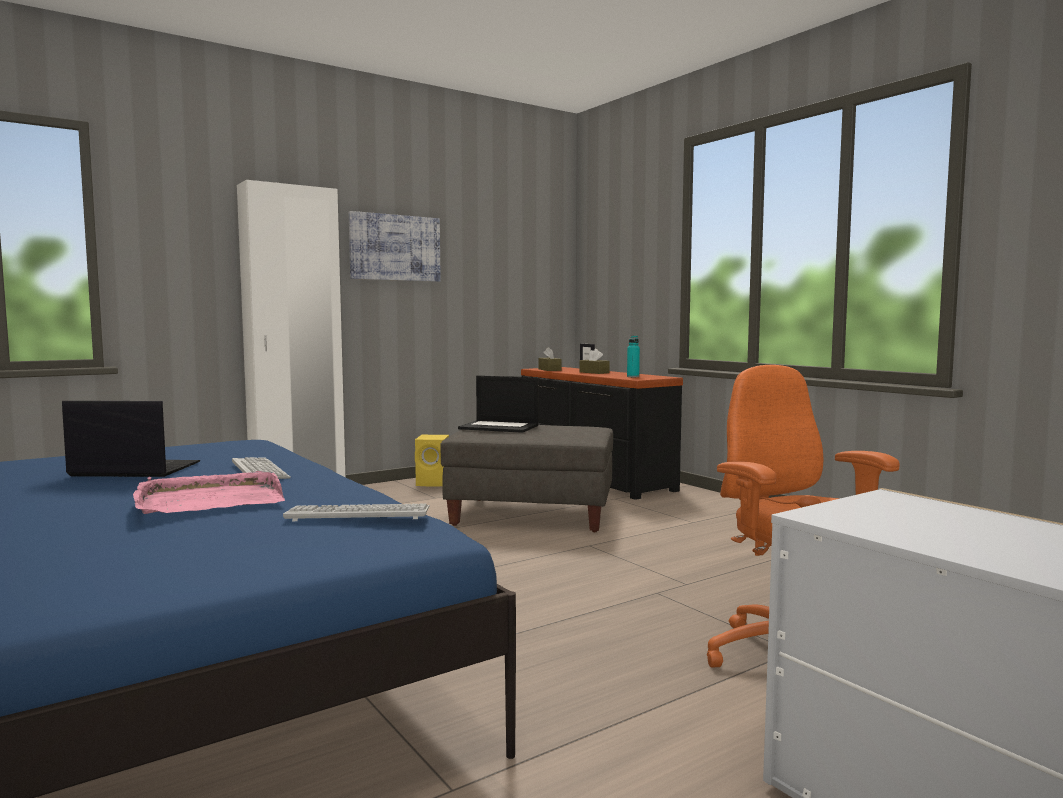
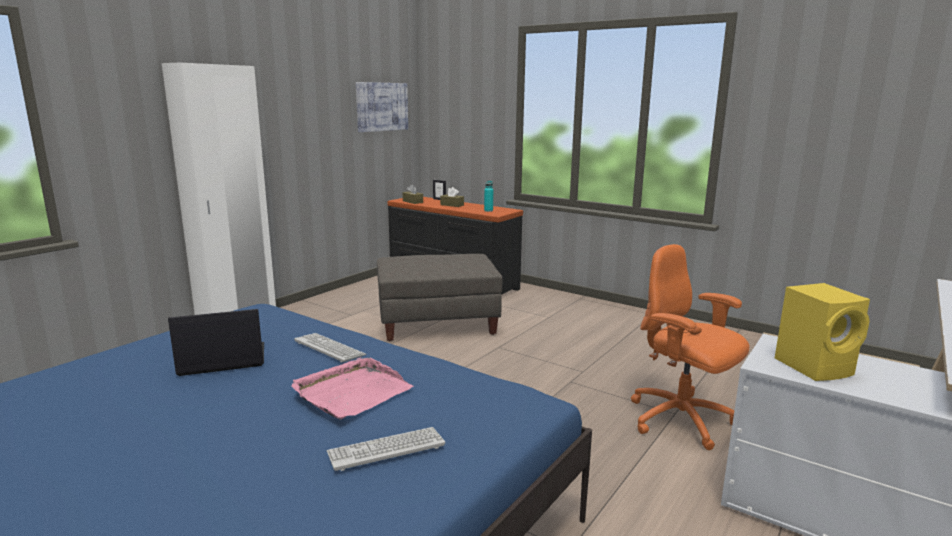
camera: 20 degrees left, 10 degrees up
keyboard [283,504,430,521] -> keyboard moved to [327,427,445,471]
picture [349,211,441,282] -> picture moved to [356,82,408,132]
yellow speaker [415,435,449,486] -> yellow speaker moved to [775,283,870,381]
laptop [458,376,539,433] -> none

